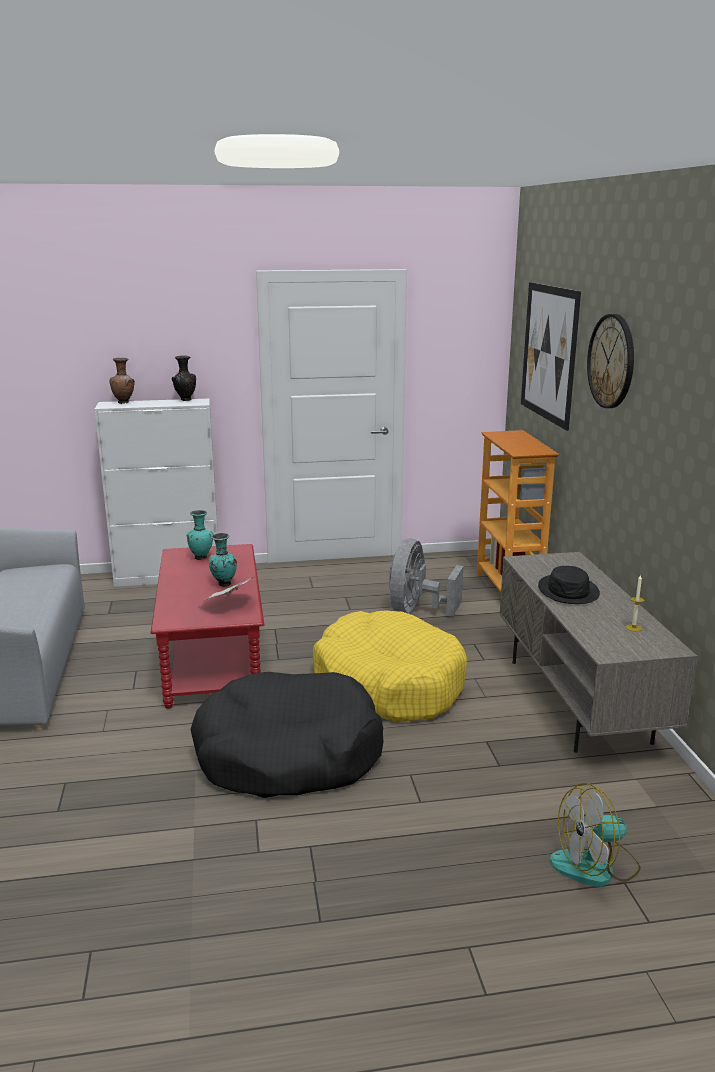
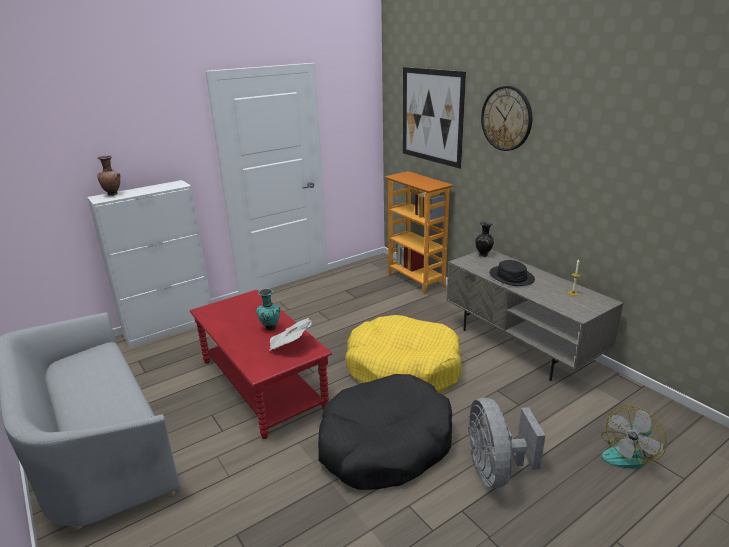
camera: 25 degrees left, 5 degrees up
black vase [172,356,196,401] -> black vase moved to [475,221,494,257]
turquoise vase [187,510,213,560] -> none
grey fan [389,539,463,617] -> grey fan moved to [468,398,545,488]

